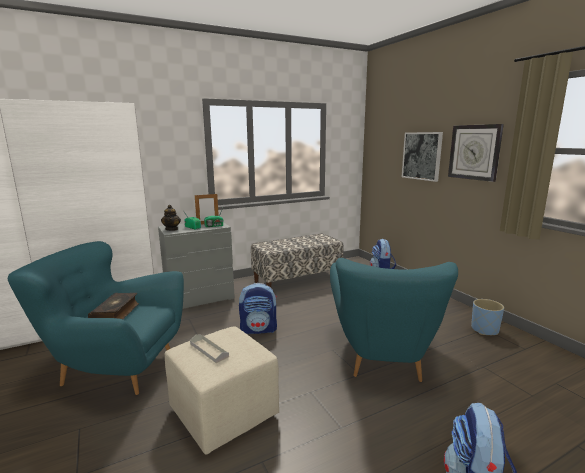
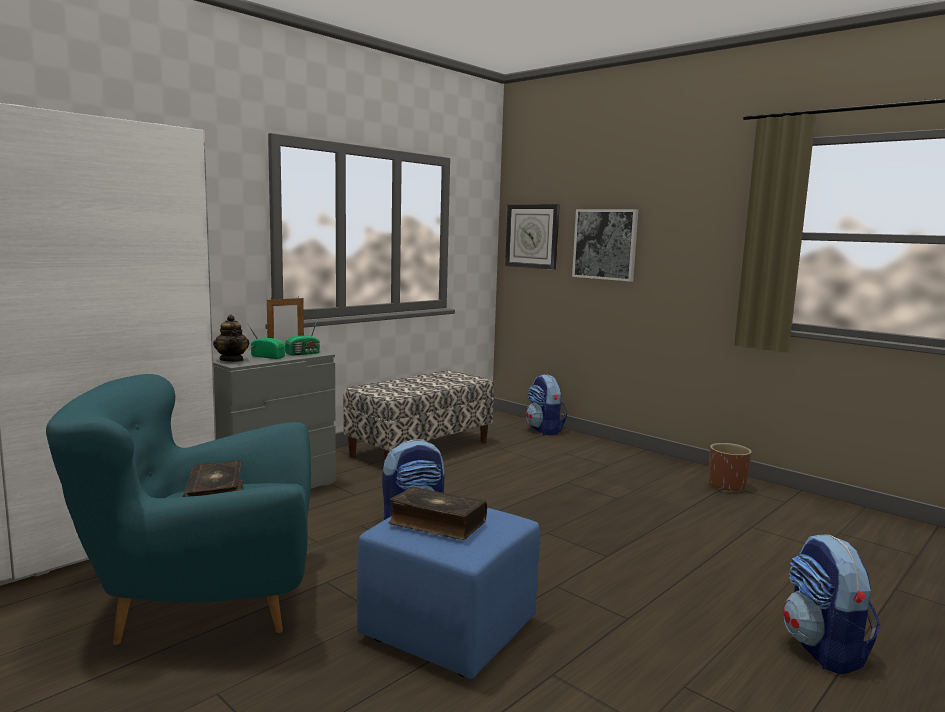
camera: 20 degrees left, 5 degrees down
beige ottoman [165,326,279,455] -> blue ottoman [357,508,540,679]
grey tray [190,334,229,363] -> book [389,486,487,540]
turquoise armchair [330,258,458,382] -> none
wall clock [448,124,504,182] -> wall clock moved to [505,204,560,270]
blue planter [471,299,504,335] -> brown planter [709,443,752,492]

